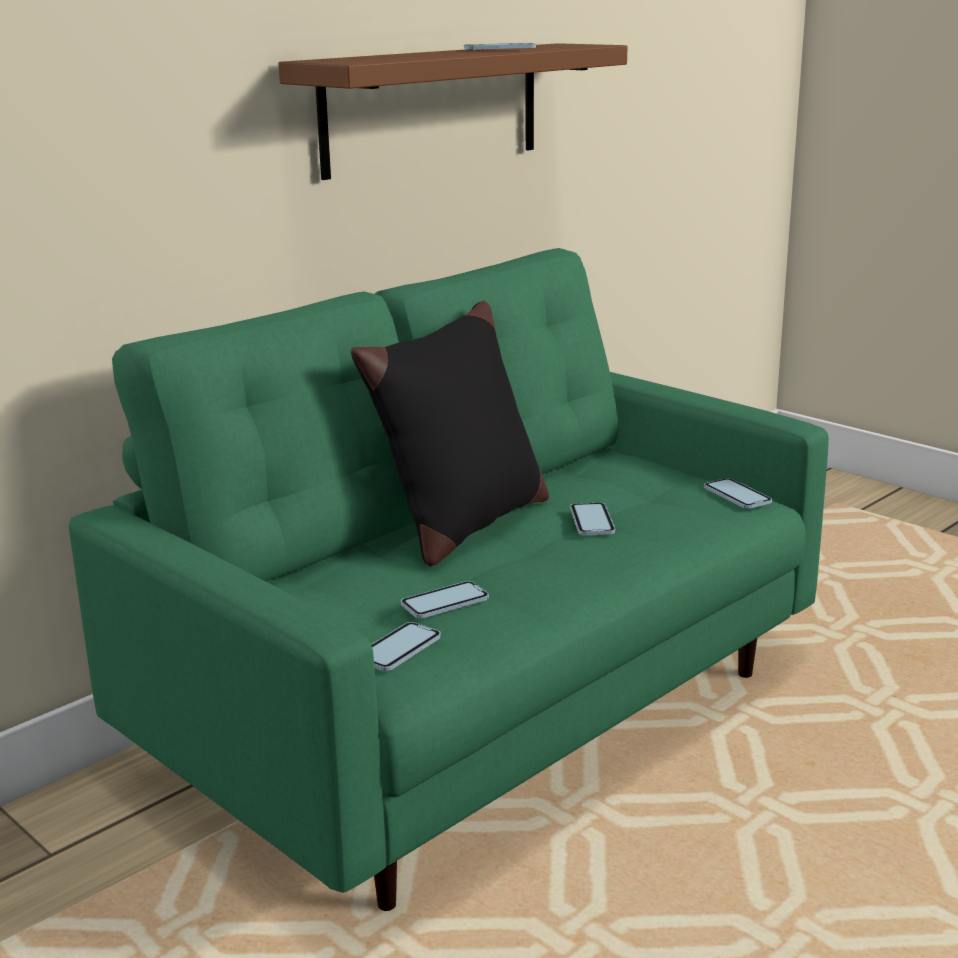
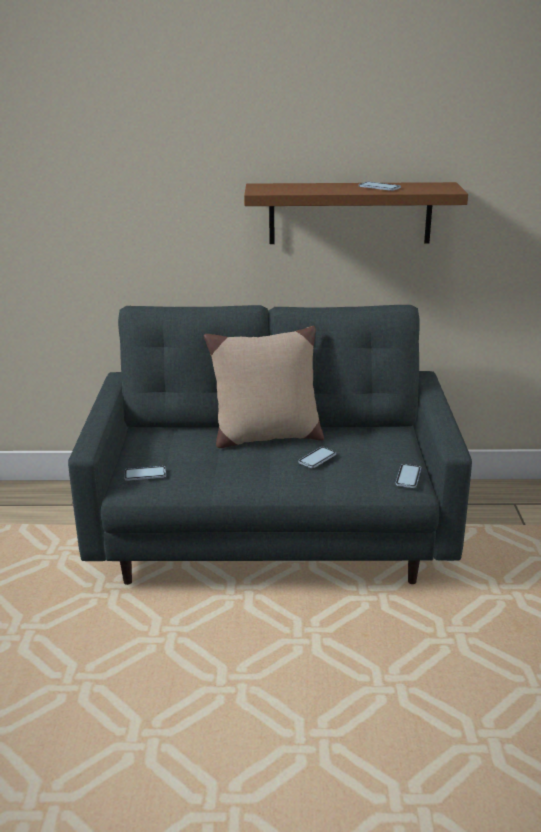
camera: 45 degrees right, 5 degrees up
green sofa [69,248,829,911] -> grey sofa [68,305,472,585]
black pillow [351,301,549,566] -> beige pillow [204,326,324,448]
phone [401,581,489,619] -> none

